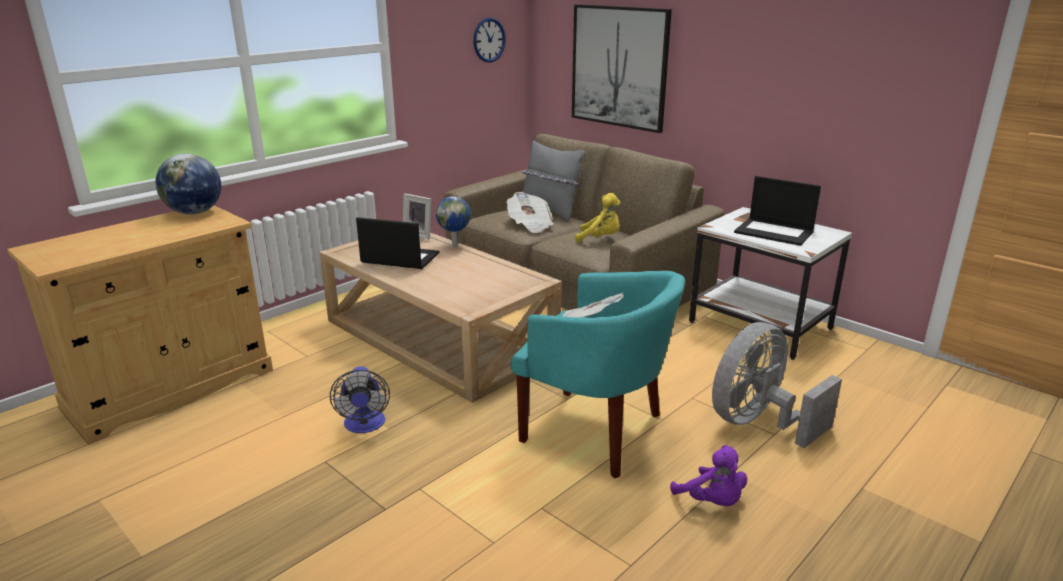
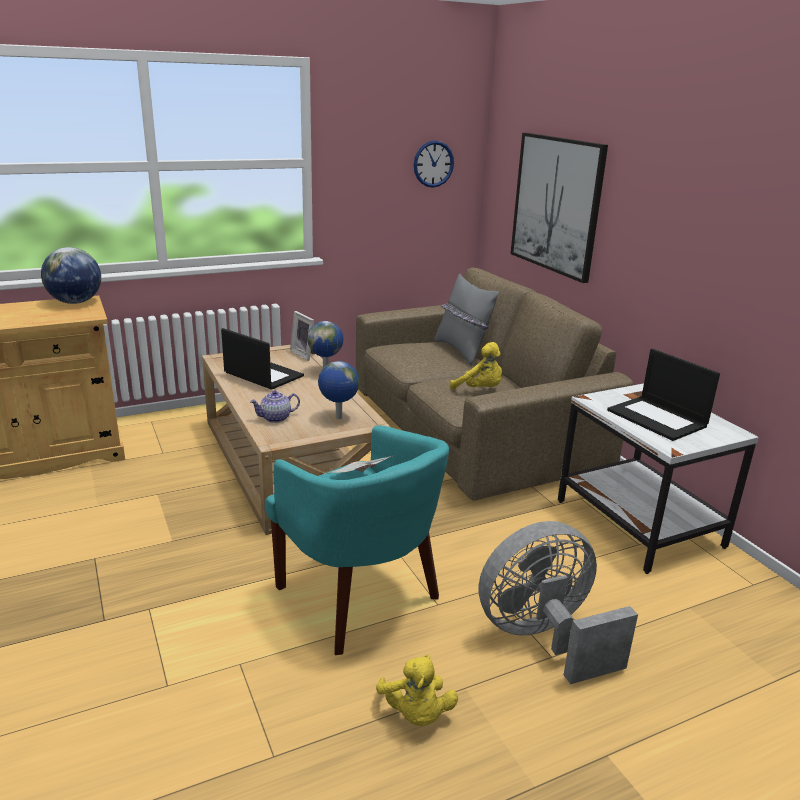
camera: 20 degrees right, 0 degrees up
fan [330,366,390,433] -> none
newspaper [506,192,554,233] -> none
purple plush toy [670,445,747,506] -> yellow plush toy [376,655,458,726]
none -> teapot [250,390,300,423]
none -> globe [318,361,360,419]

